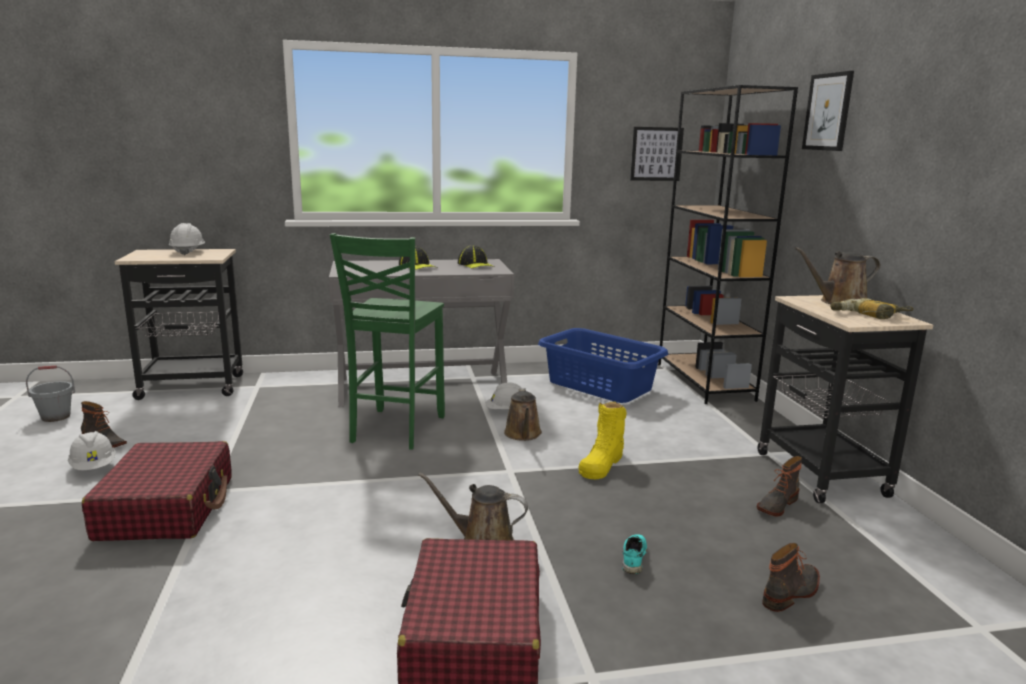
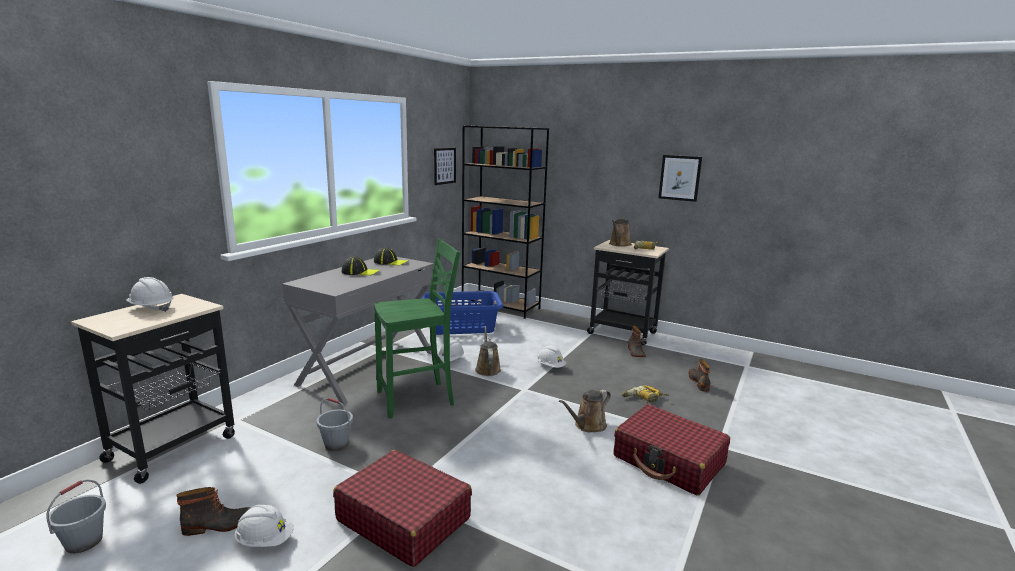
camera: 50 degrees left, 0 degrees up
green chair [330,233,445,450] -> green chair turned 75 degrees counterclockwise [374,239,460,418]
brown watering can [504,388,542,441] -> brown watering can turned 135 degrees counterclockwise [475,326,501,376]
yellow boot [578,402,627,479] -> white hard hat [537,345,566,368]
turquoise shoe [622,534,647,574] -> power drill [622,385,669,403]
picture [802,71,854,151] -> picture moved to [659,155,702,202]
none -> grey bucket [317,398,353,451]

